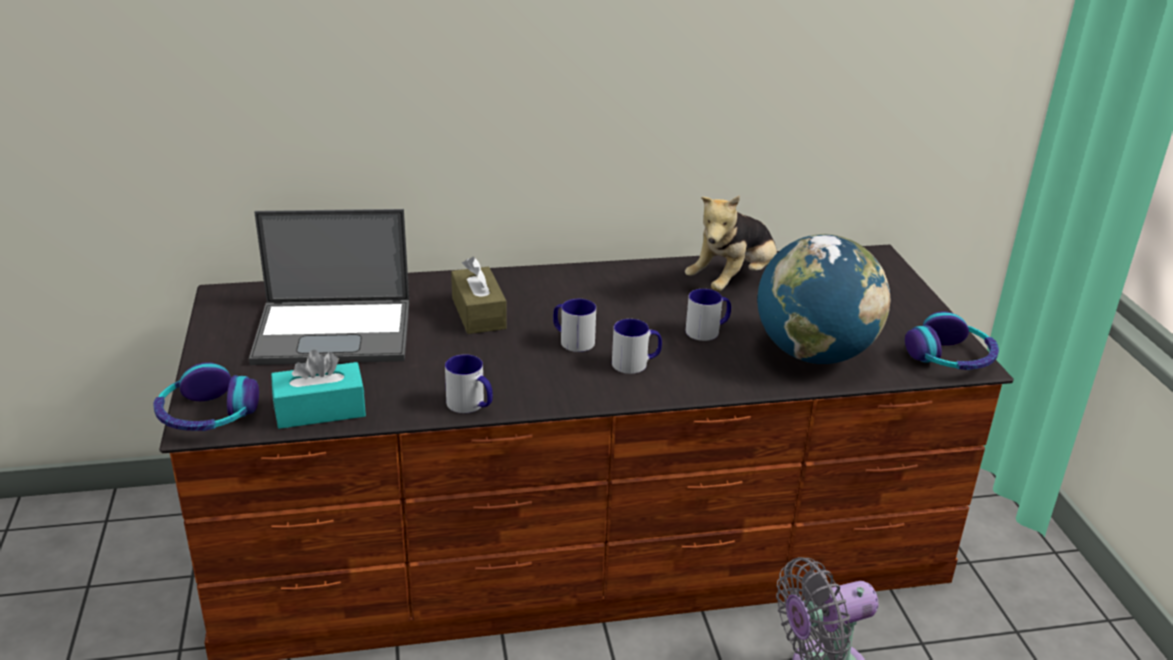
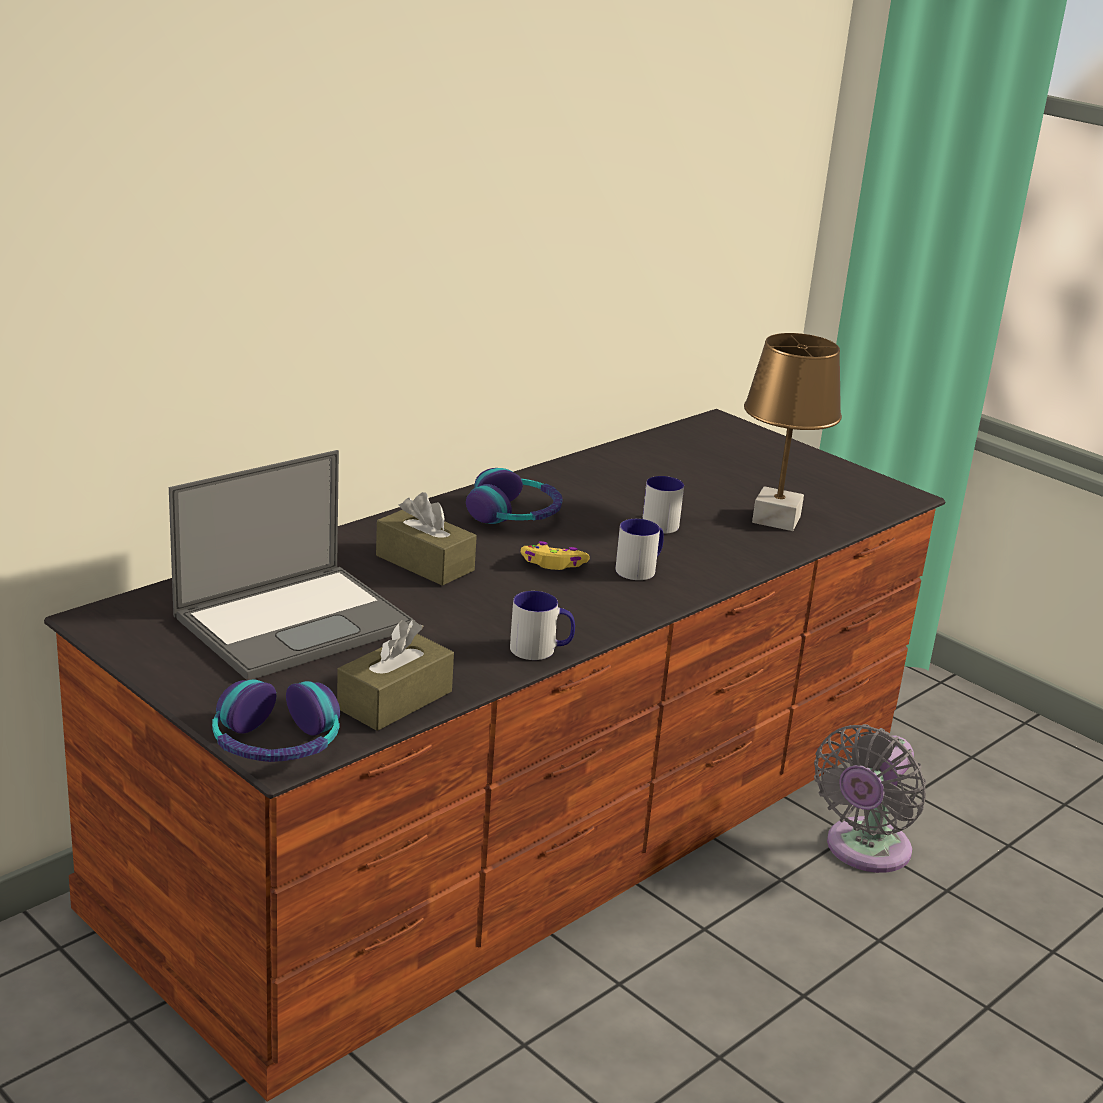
camera: 35 degrees left, 5 degrees down
turquoise tissue box [271,350,366,429] -> brown tissue box [337,620,454,731]
mug [553,299,596,352] -> yellow game controller [521,541,590,570]
plush toy [685,195,777,291] -> none
globe [757,234,890,364] -> brown table lamp [744,333,842,531]
headphones [905,311,999,370] -> headphones moved to [466,468,563,524]

